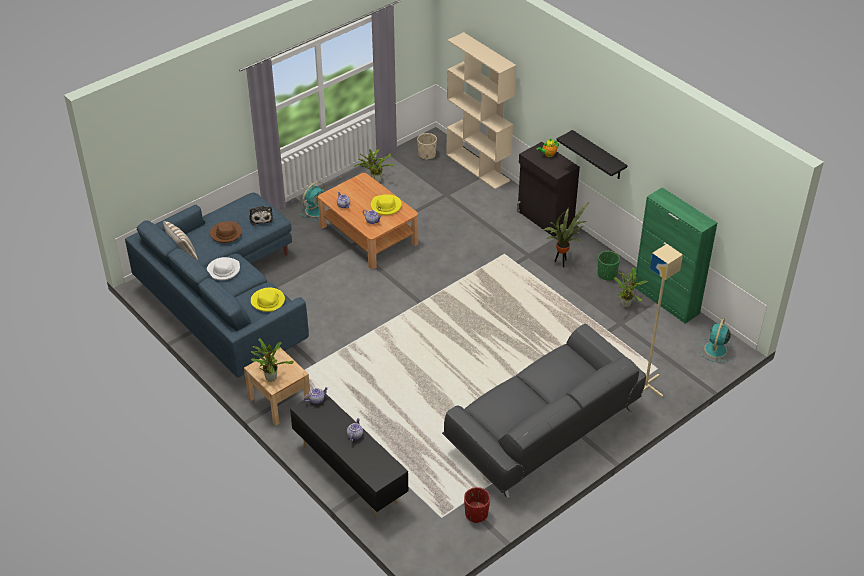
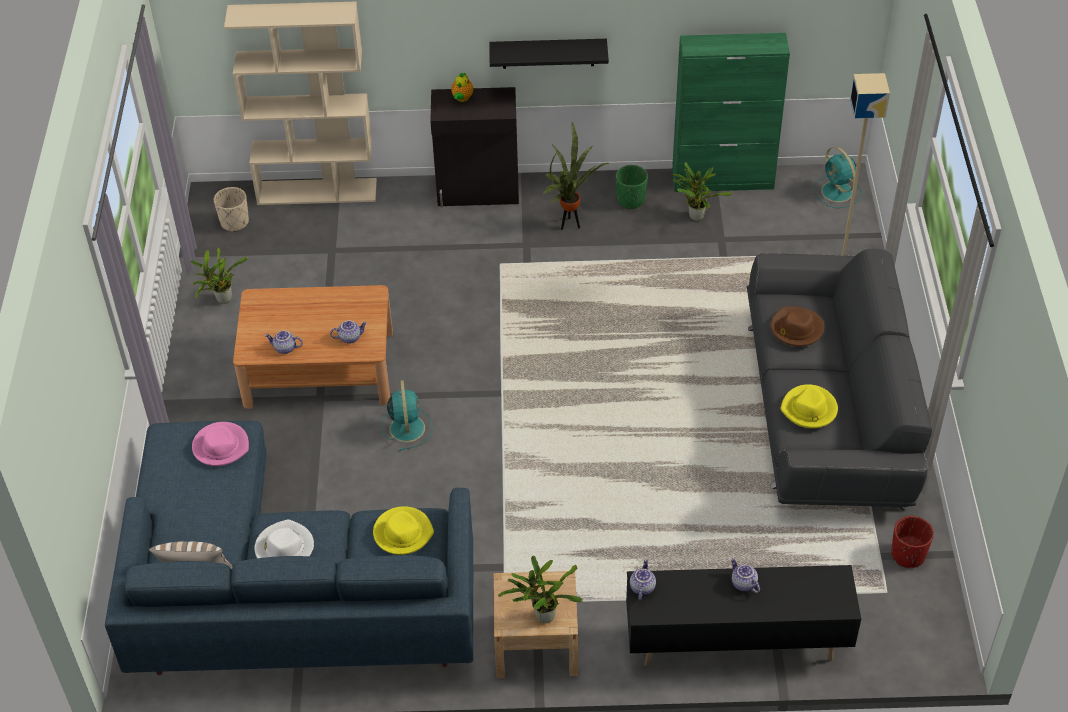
camera: 50 degrees left, 5 degrees up
brown hat [210,221,242,243] -> brown hat moved to [771,306,824,346]
plush toy [250,206,273,226] -> pink hat [192,422,249,466]
turquoise fan [300,182,326,220] -> turquoise fan moved to [381,380,433,451]
yellow hat [371,194,402,215] -> yellow hat moved to [781,384,838,428]

